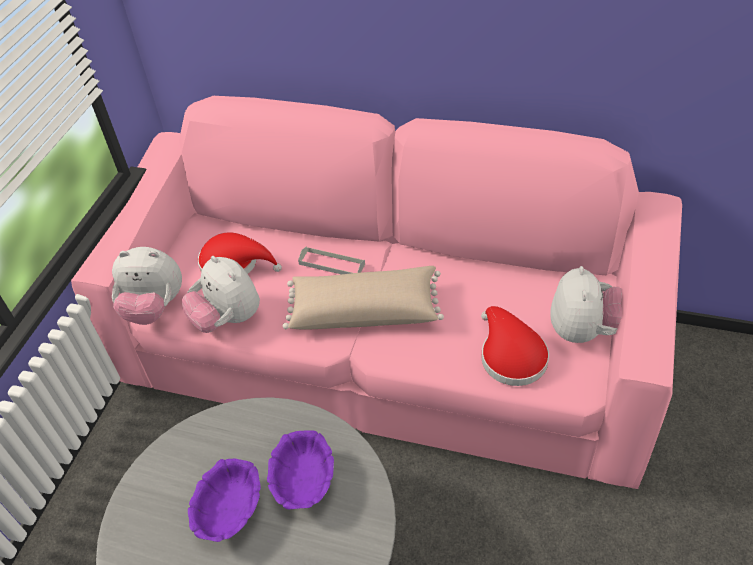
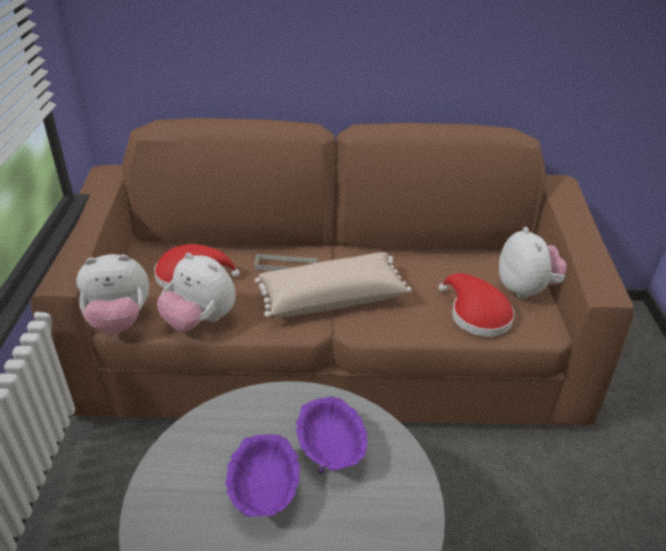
camera: 20 degrees left, 10 degrees down
pink sofa [71,96,682,489] -> brown sofa [30,118,634,425]

